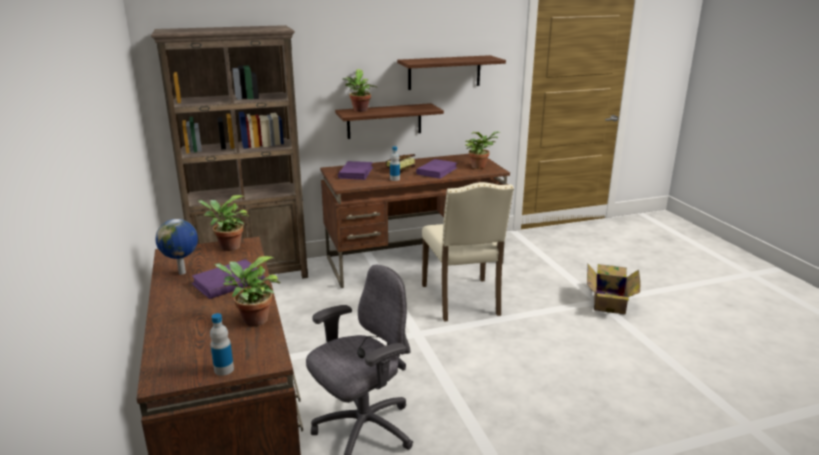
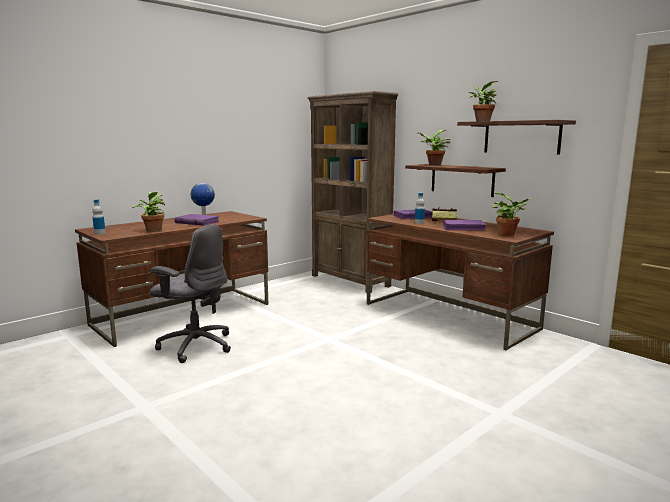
camera: 65 degrees right, 10 degrees down
potted plant [198,195,249,251] -> potted plant moved to [469,81,499,121]
beige chair [422,182,514,322] -> none
cardboard box [587,264,640,314] -> none

